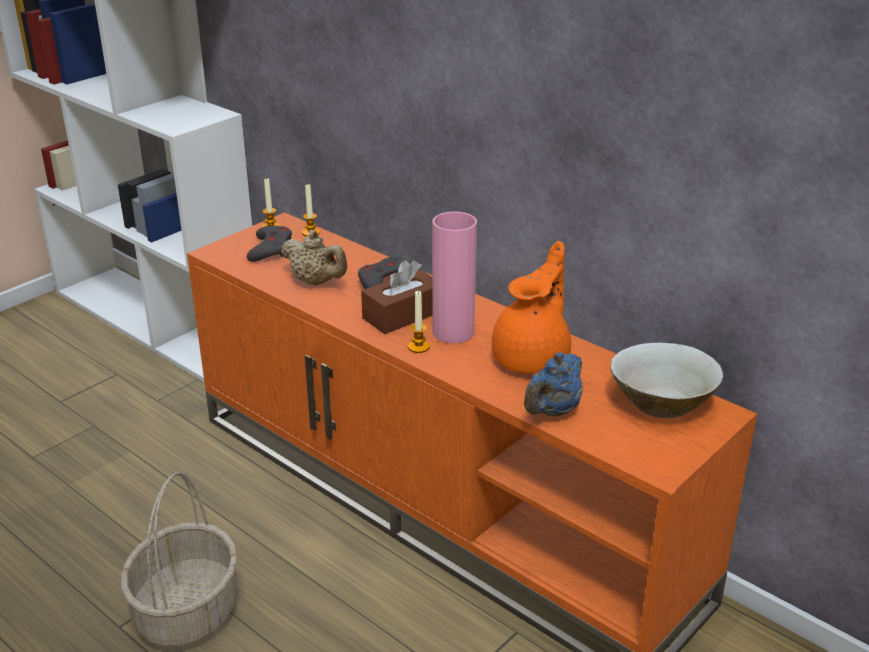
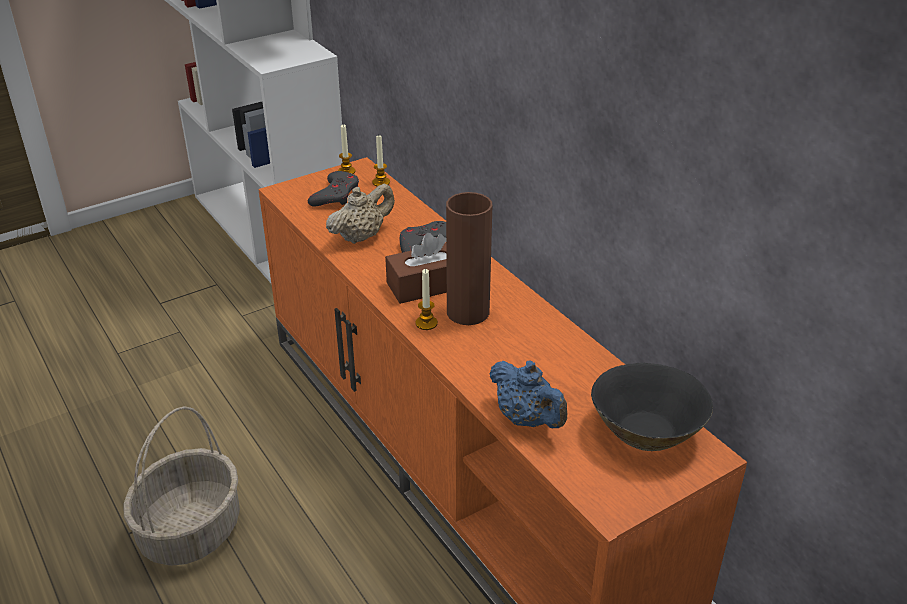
camera: 15 degrees right, 5 degrees up
beige teapot [281,230,347,285] -> beige teapot turned 90 degrees counterclockwise [326,183,395,244]
pink vase [432,211,477,344] -> brown vase [446,192,492,325]
orange teapot [492,241,571,374] -> none
blue teapot [524,352,583,417] -> blue teapot turned 90 degrees counterclockwise [489,361,567,428]
beige bowl [610,343,723,418] -> black bowl [591,363,713,451]

